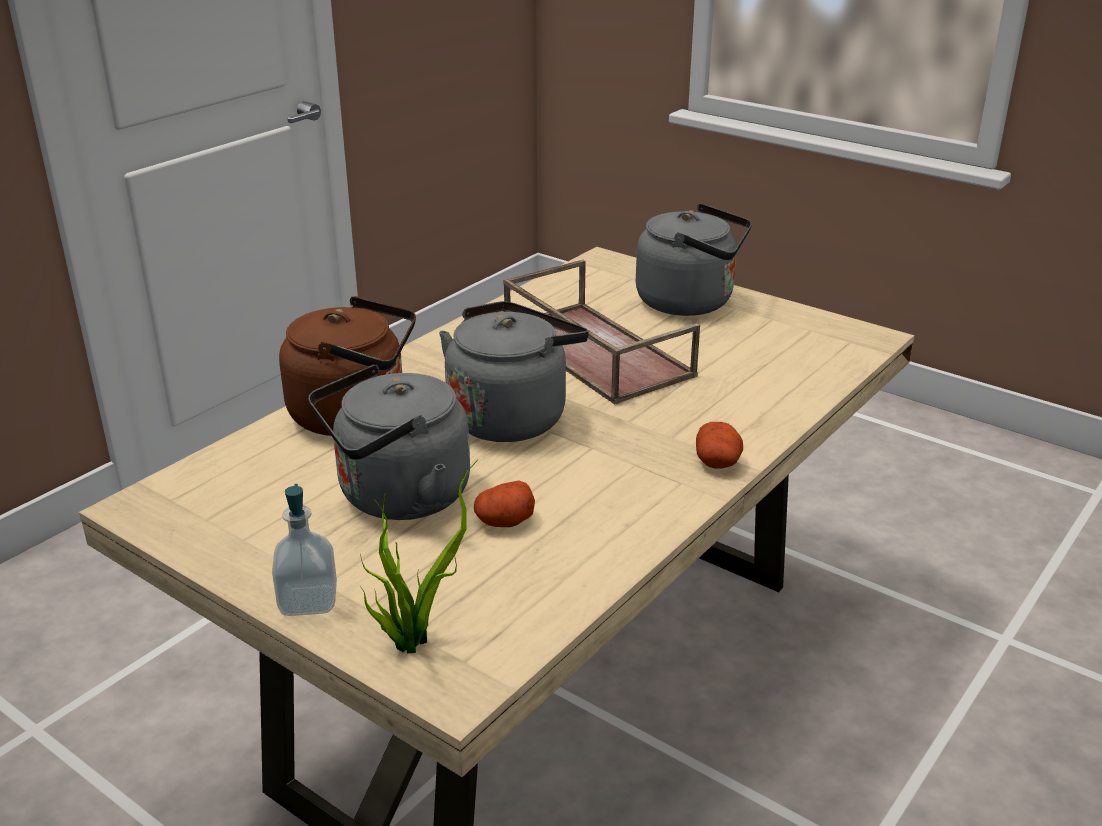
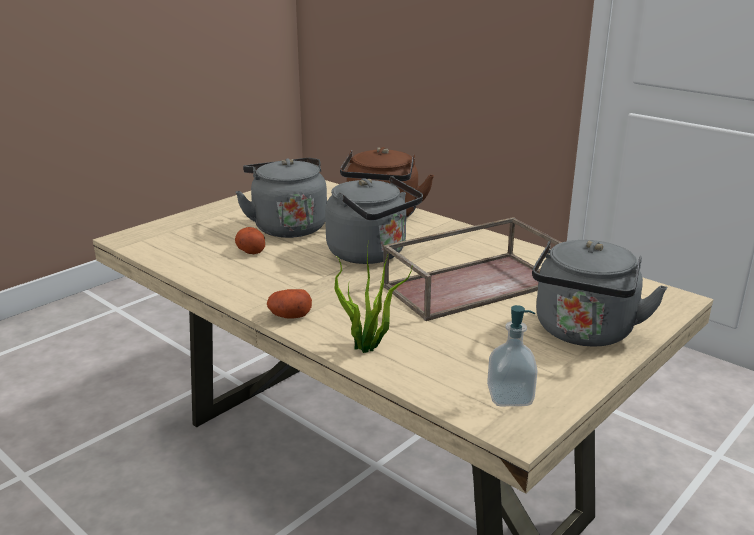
camera: 95 degrees right, 5 degrees down
soap dispenser [272,484,337,616] -> soap dispenser moved to [487,305,538,406]
potted plant [360,459,478,654] -> potted plant moved to [334,240,413,353]

